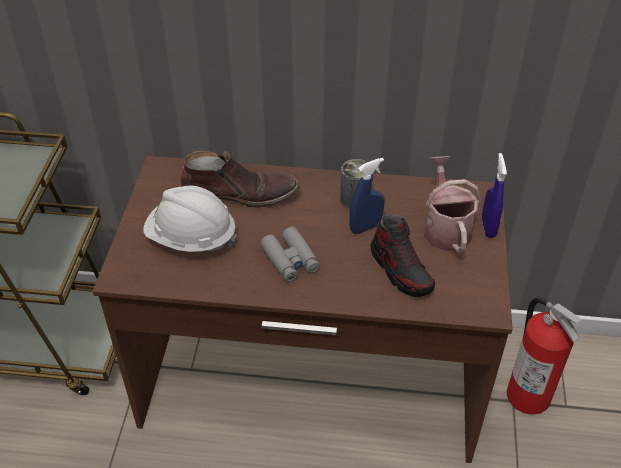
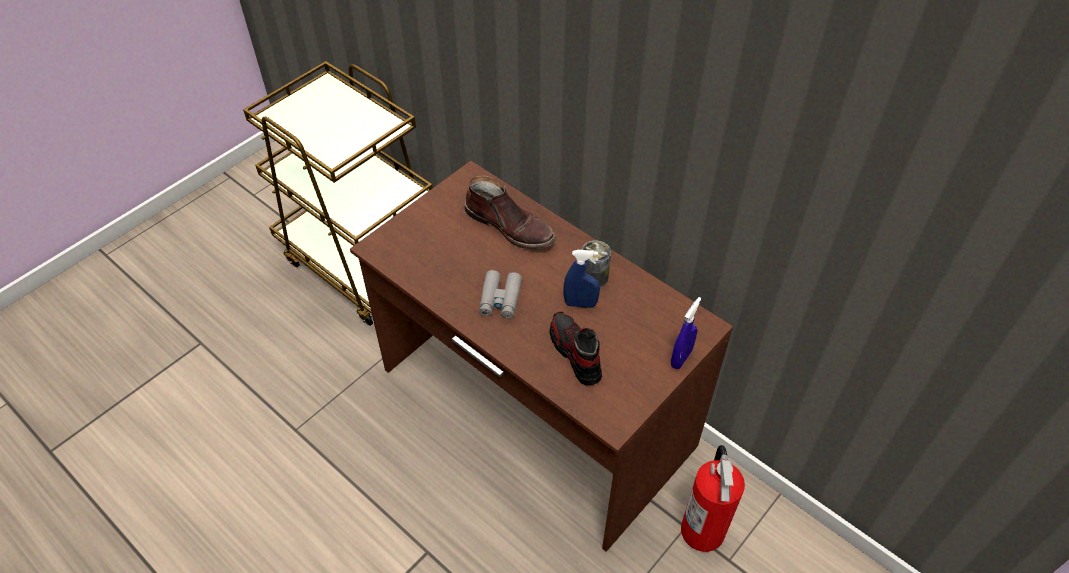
camera: 35 degrees right, 5 degrees up
white hard hat [143,185,237,252] -> none
shoe [371,214,435,297] -> shoe turned 150 degrees clockwise [550,312,602,385]
watering can [424,156,481,252] -> none

